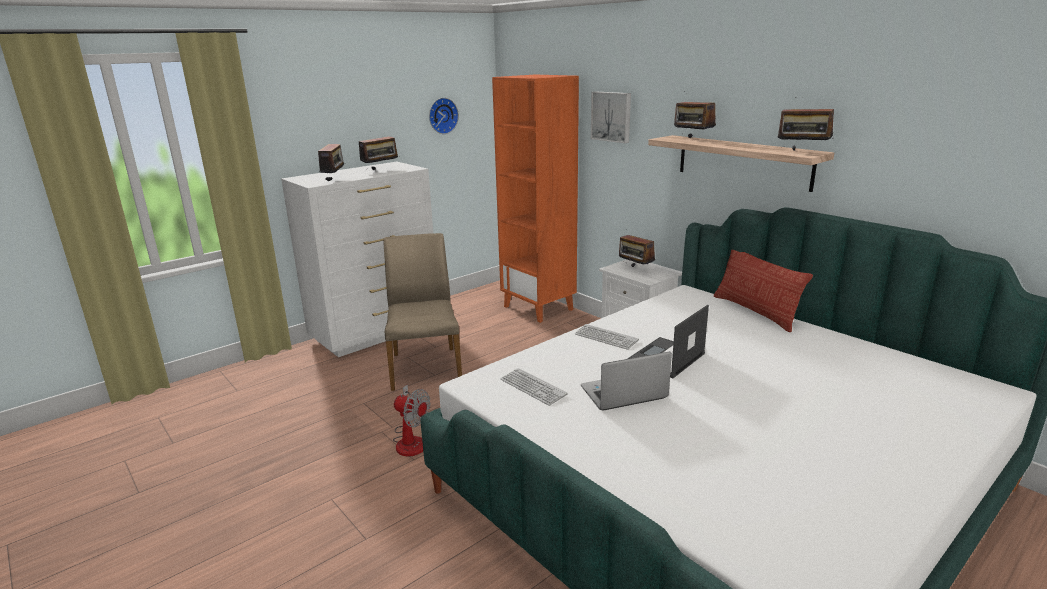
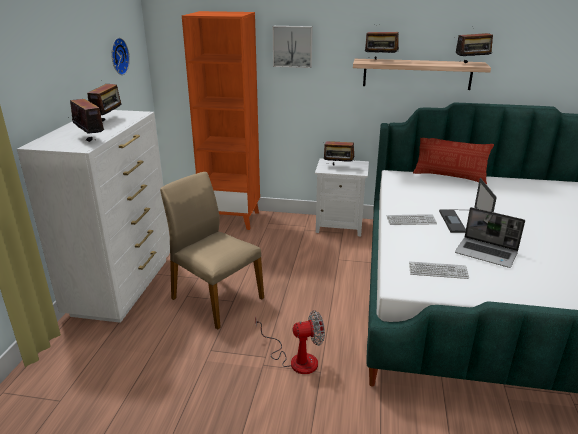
camera: 40 degrees left, 5 degrees up
laptop [581,352,672,411] -> laptop turned 90 degrees counterclockwise [455,207,525,268]

